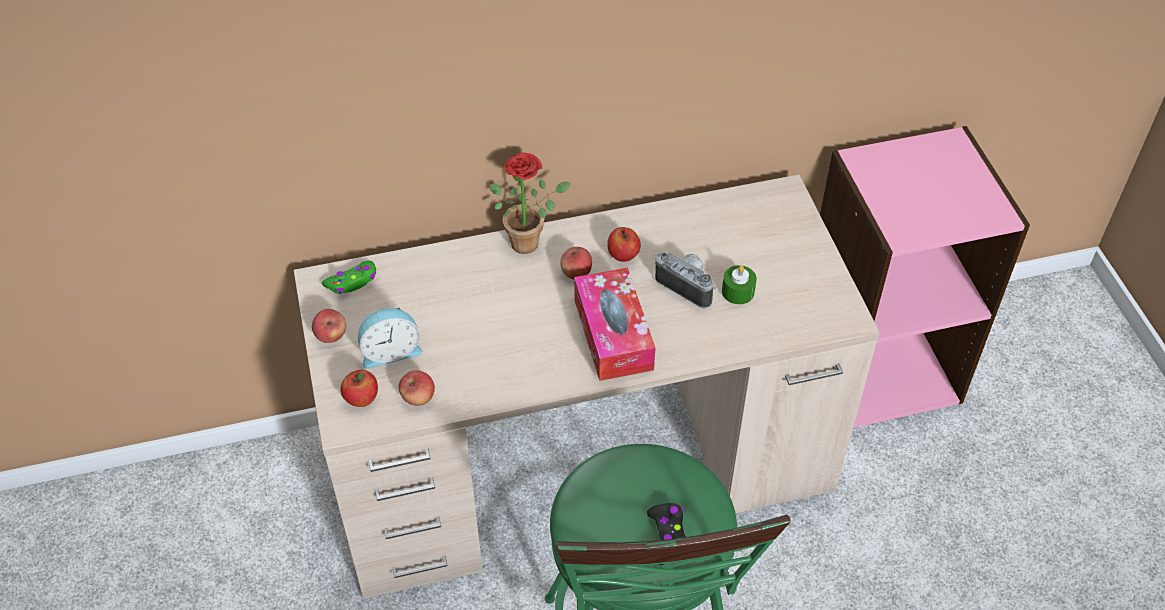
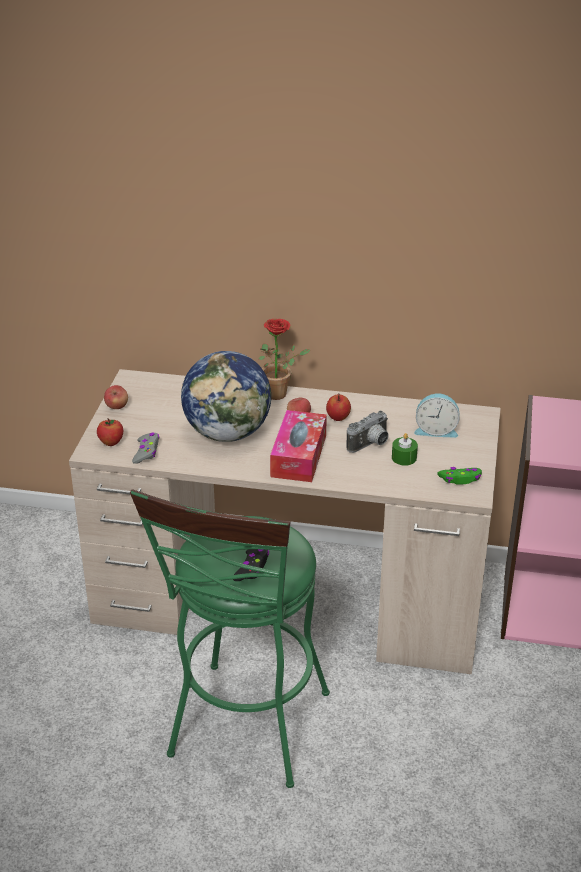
camera: 25 degrees right, 15 degrees down
green game controller [322,260,376,294] -> green game controller moved to [437,467,482,485]
alarm clock [358,308,422,369] -> alarm clock moved to [414,393,460,438]
apple [399,370,435,406] -> grey game controller [132,433,159,464]
camera [655,253,716,308] -> camera turned 75 degrees clockwise [347,411,389,453]
none -> globe [181,351,271,442]

